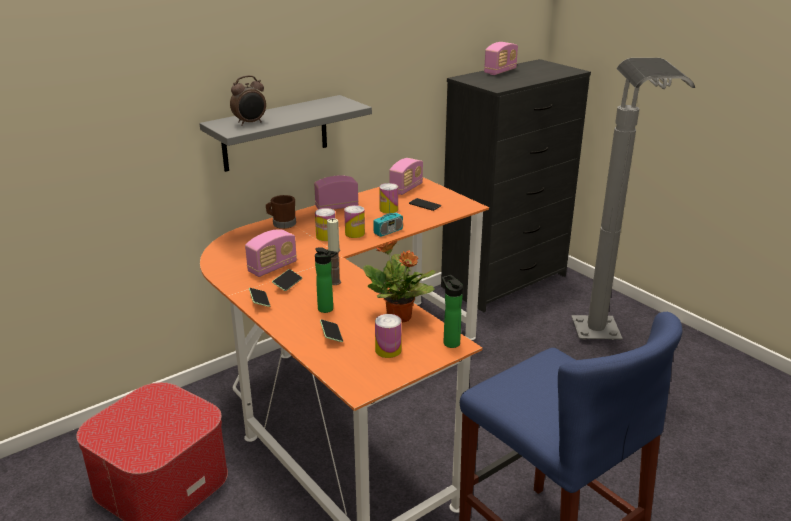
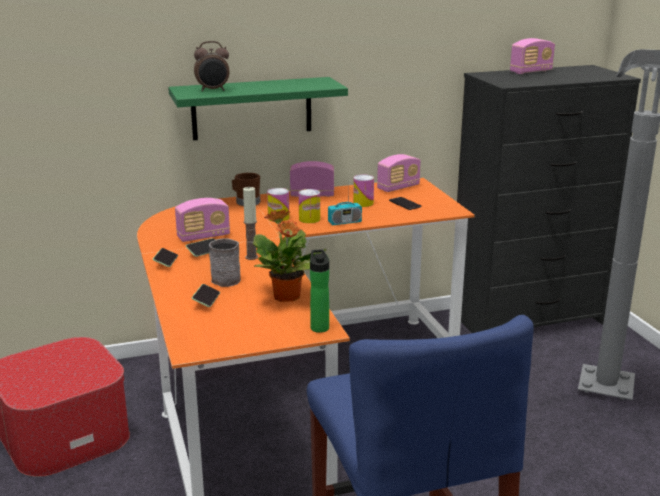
camera: 20 degrees right, 5 degrees down
grey shelf [199,95,372,172] -> green shelf [168,77,348,140]
bottle [315,247,337,313] -> grey mug [209,238,241,287]
can [375,314,402,358] -> none

